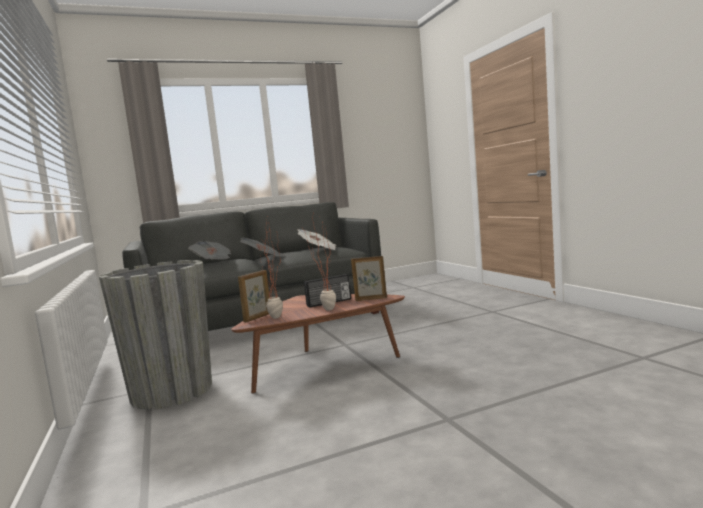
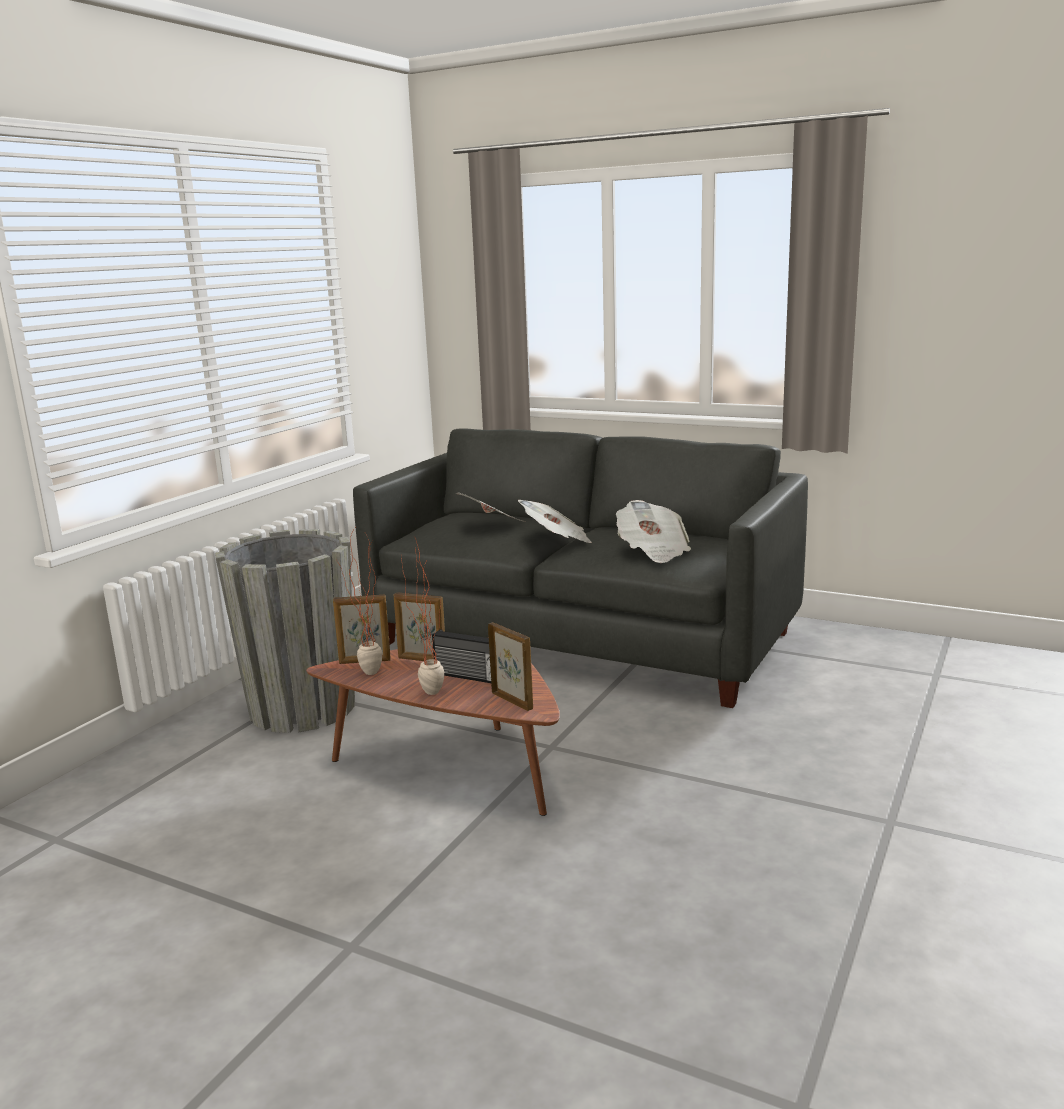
camera: 50 degrees right, 10 degrees up
none -> picture frame [394,592,445,661]

